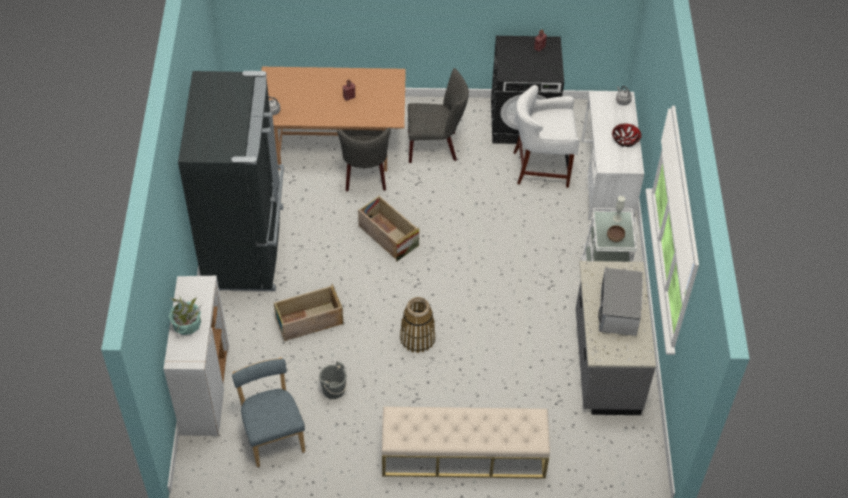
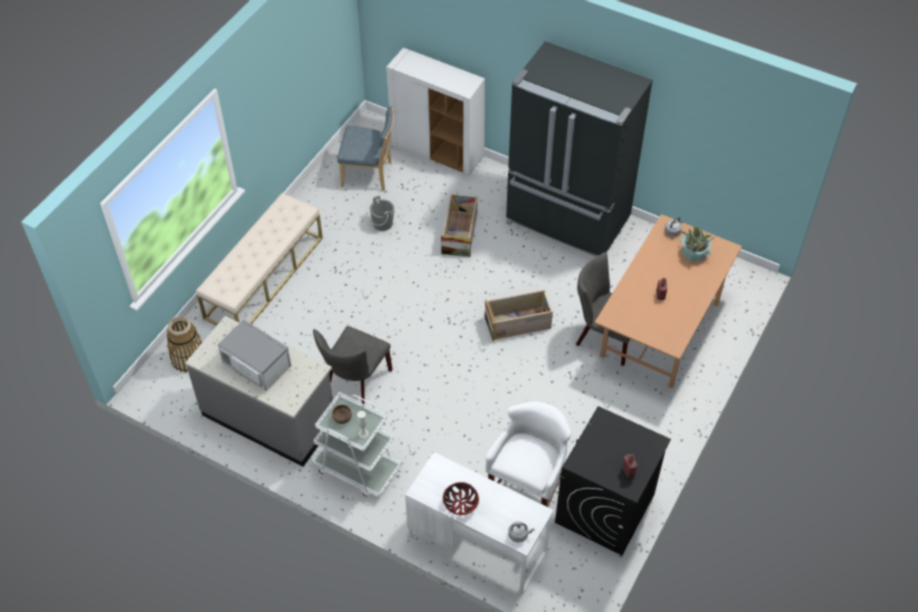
camera: 120 degrees right, 0 degrees up
potted plant [169,297,202,335] -> potted plant moved to [680,227,716,261]
basket [400,297,436,353] -> basket moved to [167,316,202,373]
grey chair [408,68,469,163] -> grey chair moved to [313,326,393,407]

